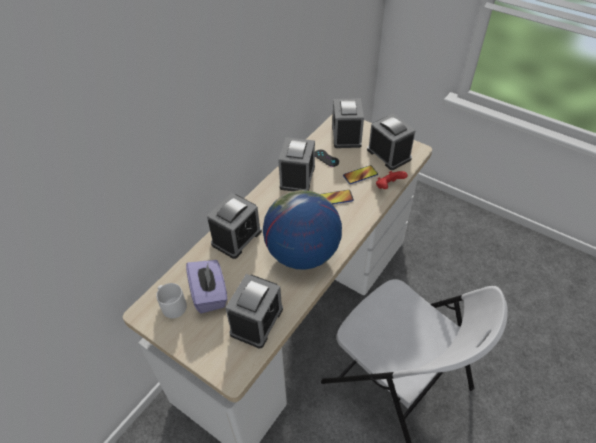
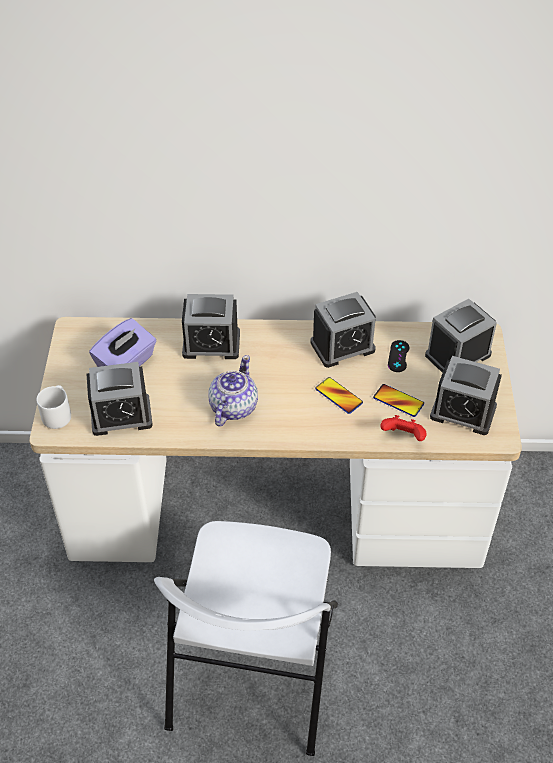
camera: 55 degrees right, 0 degrees up
white mug [156,283,187,318] -> white mug moved to [37,385,71,429]
globe [263,190,342,270] -> teapot [208,355,258,427]
alarm clock [367,114,416,170] -> alarm clock turned 90 degrees clockwise [430,356,502,435]

